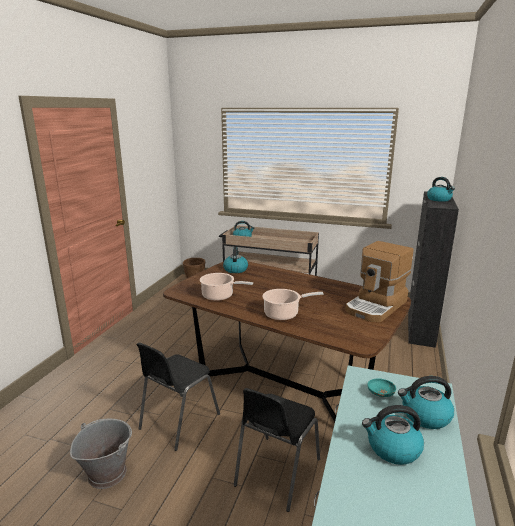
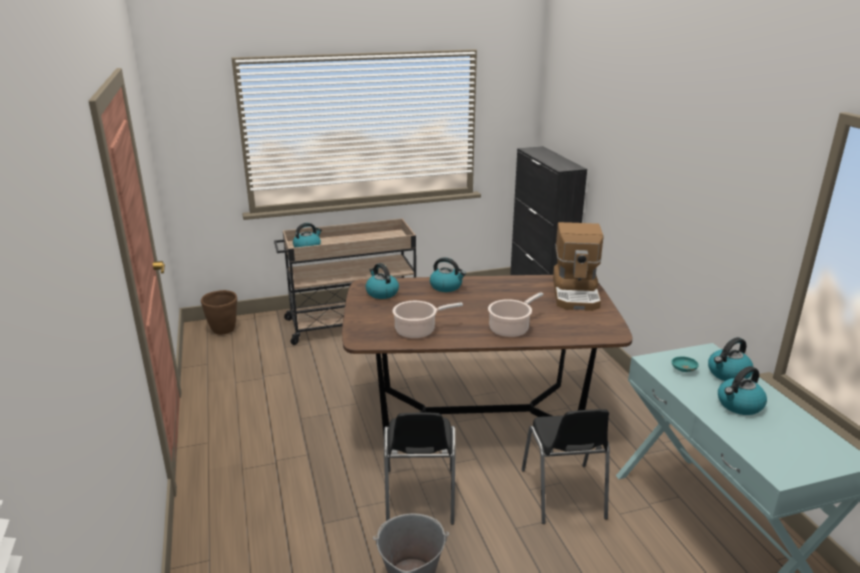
camera: 35 degrees left, 5 degrees up
kettle [427,177,455,202] -> kettle moved to [430,257,466,292]

